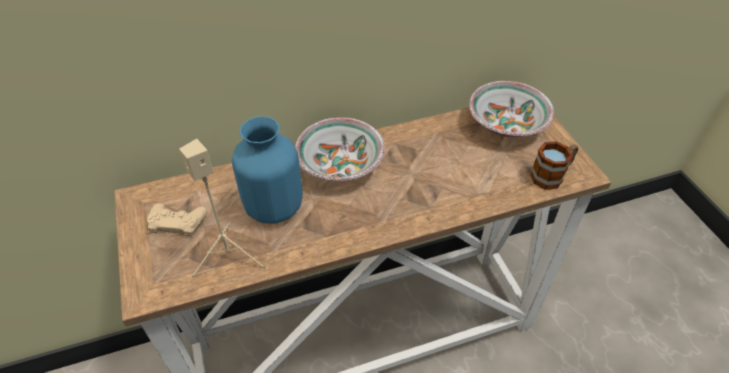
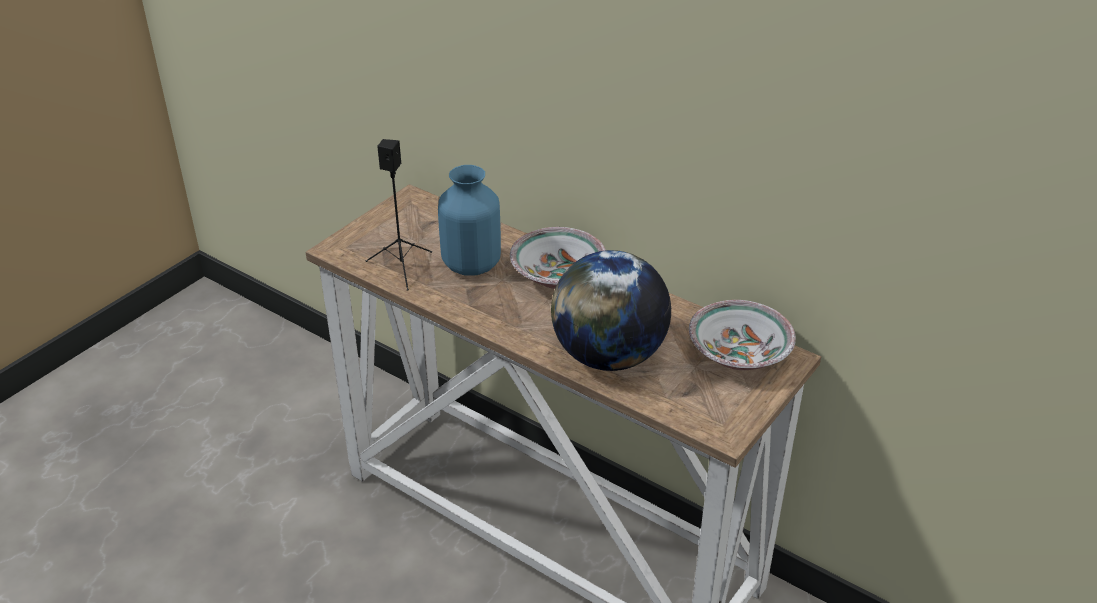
camera: 55 degrees right, 10 degrees down
beige game controller [147,203,207,236] -> none
beige speaker [179,139,266,279] -> black speaker [365,139,432,291]
mug [530,141,578,190] -> none
none -> globe [551,250,671,371]

